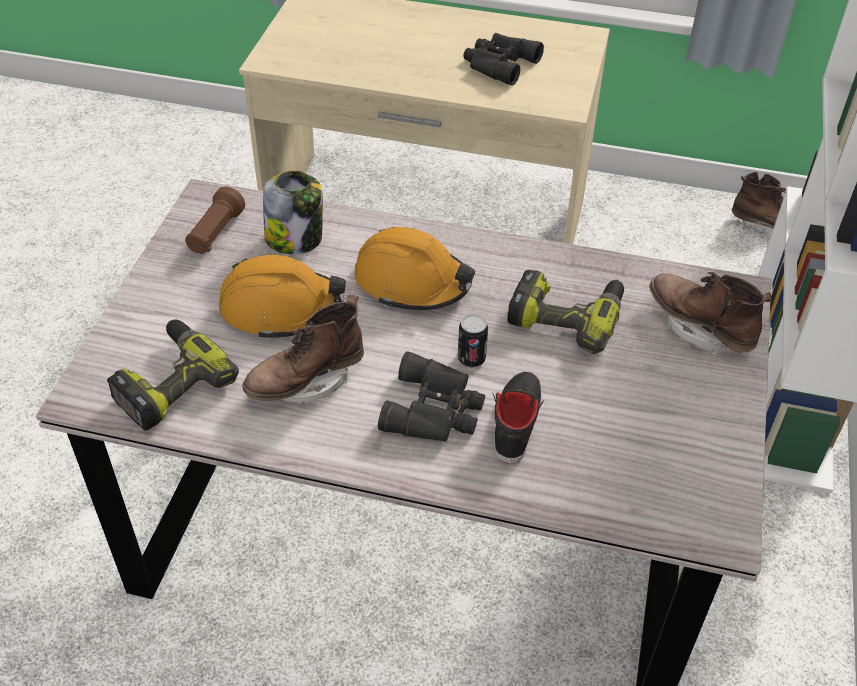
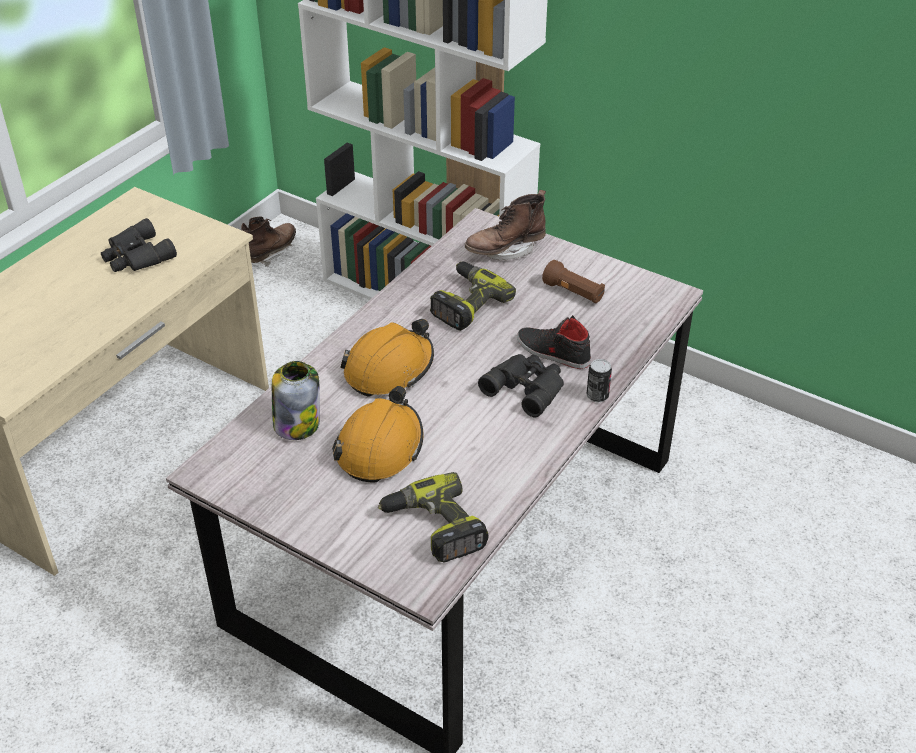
camera: 70 degrees left, 5 degrees down
brown flashlight [185,187,245,254] -> brown flashlight moved to [542,260,605,303]
brown boot [243,295,364,404] -> none
can [458,314,488,368] -> can moved to [586,359,612,402]

